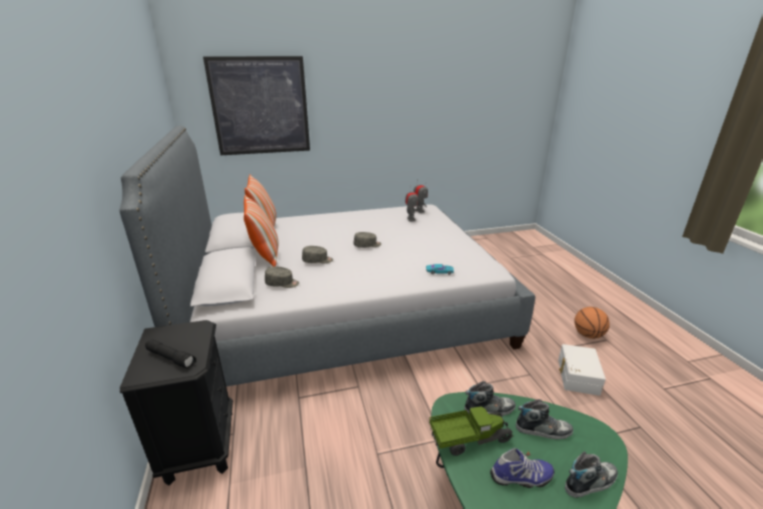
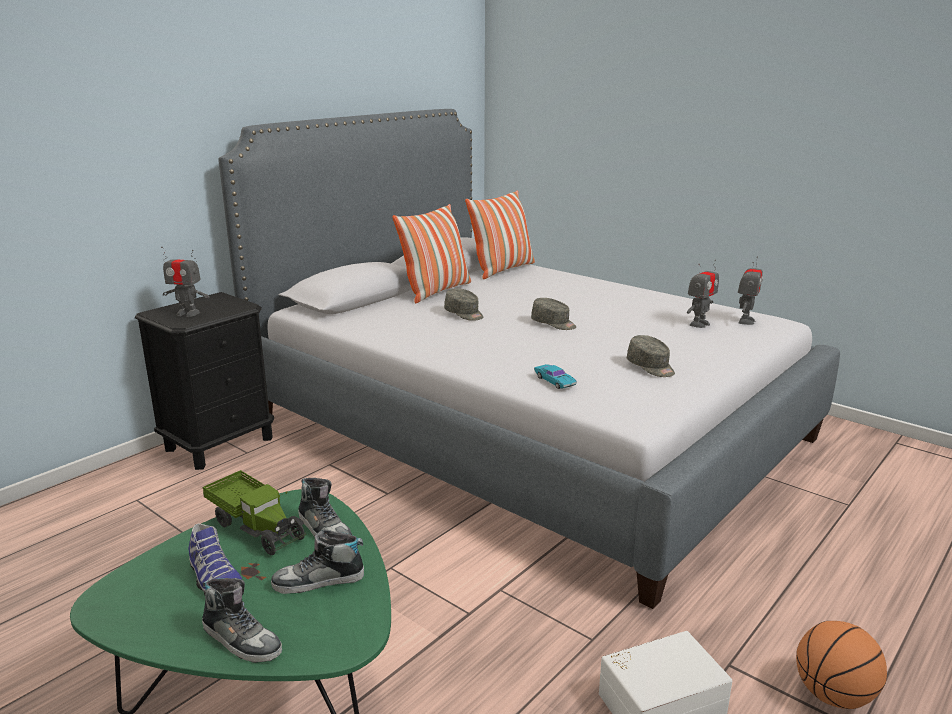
camera: 55 degrees right, 5 degrees down
black flashlight [145,339,196,369] -> toy robot [161,247,210,317]
picture [203,56,310,156] -> none
grey cap [265,266,299,288] -> grey cap moved to [627,335,675,377]
shoe [516,399,573,439] -> shoe turned 105 degrees clockwise [271,530,364,594]

